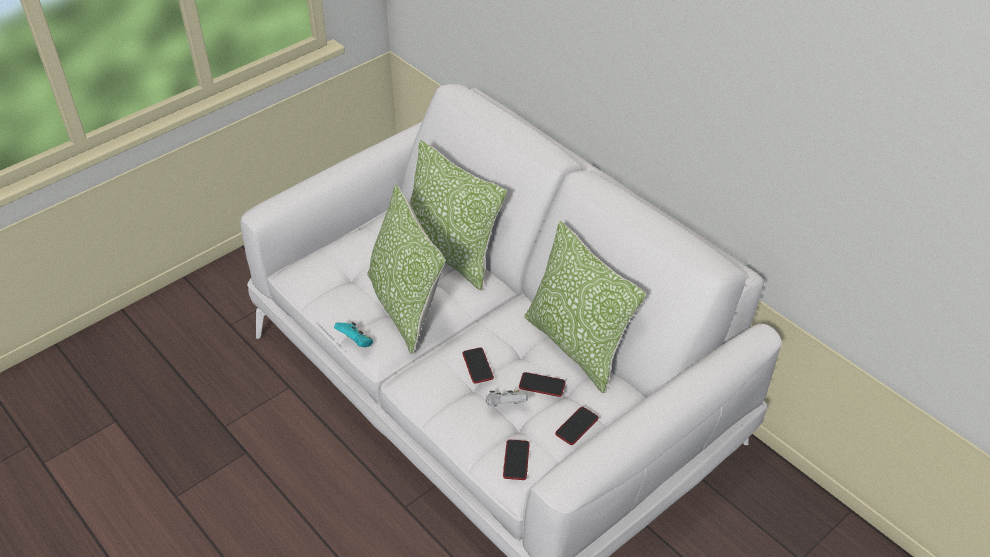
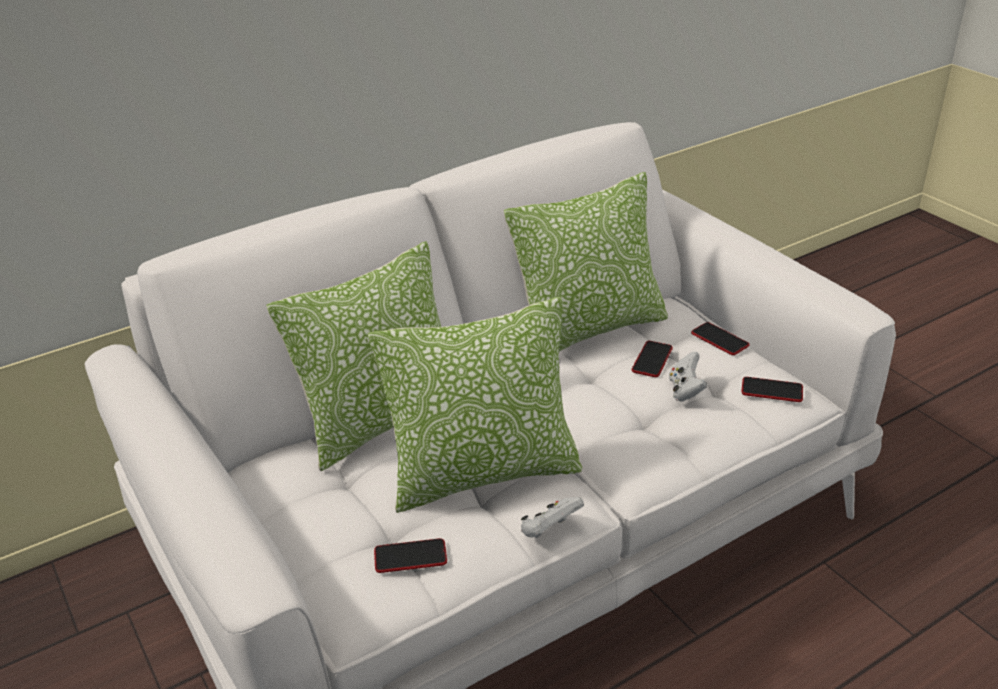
camera: 80 degrees left, 10 degrees down
turquoise game controller [334,322,373,347] -> white game controller [521,497,584,538]
phone [462,347,494,384] -> phone moved to [374,538,447,573]

